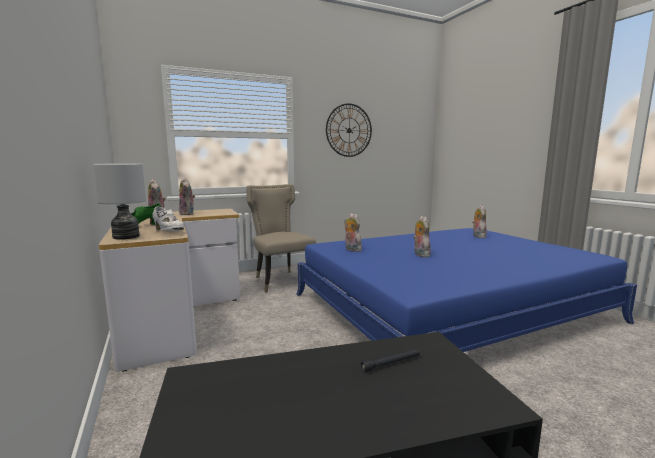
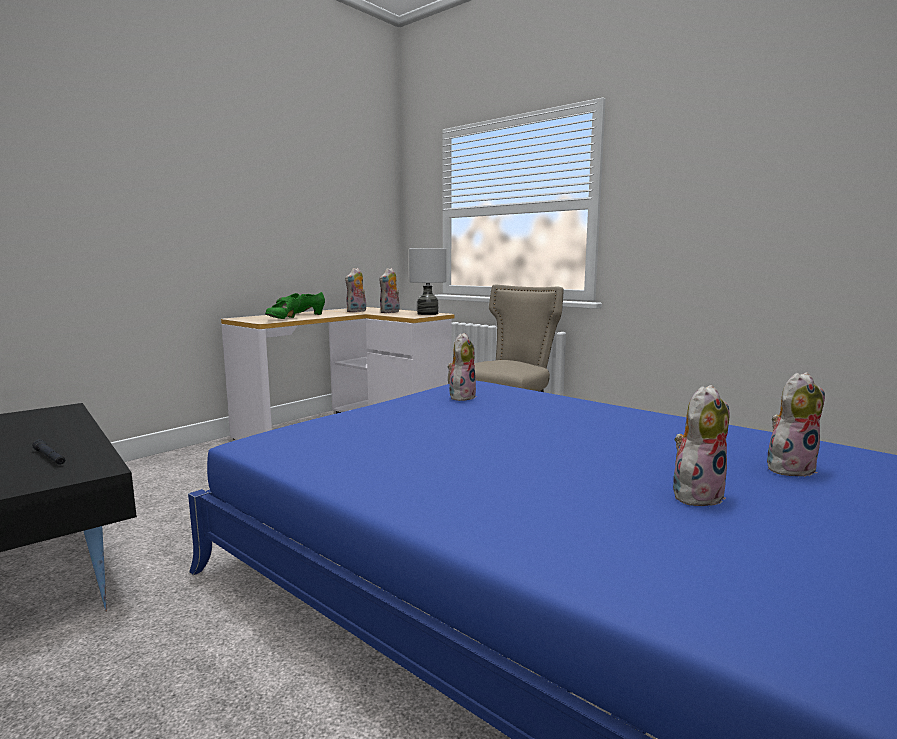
camera: 65 degrees right, 0 degrees up
grey table lamp [93,163,146,240] -> grey table lamp moved to [409,248,446,315]
white shoe [152,206,184,231] -> green shoe [265,293,301,319]
wall clock [326,103,372,157] -> none
plush toy [413,216,432,257] -> plush toy moved to [673,385,730,509]

